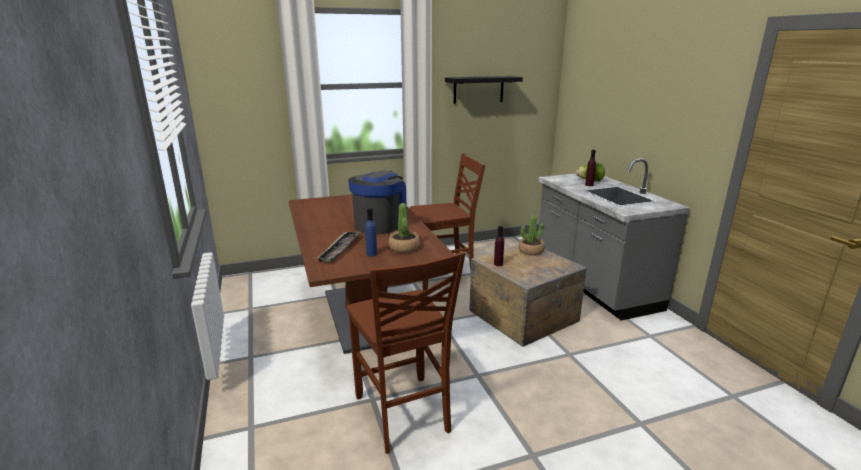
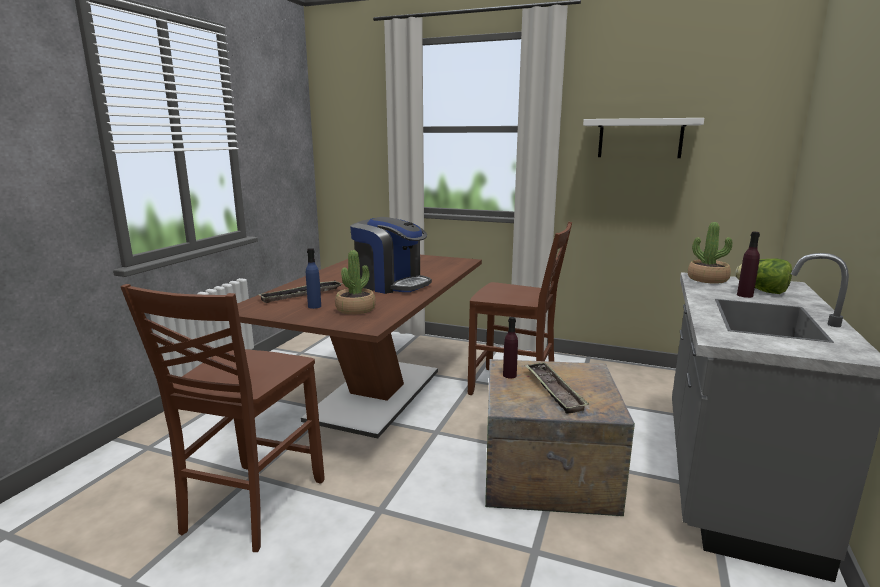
camera: 40 degrees right, 5 degrees down
coffee machine [348,170,406,234] -> coffee machine turned 60 degrees clockwise [350,217,432,294]
black shelf [445,76,523,104] -> white shelf [583,118,704,158]
potted plant [519,215,545,256] -> potted plant moved to [688,222,732,284]
none -> tray [525,362,589,414]

